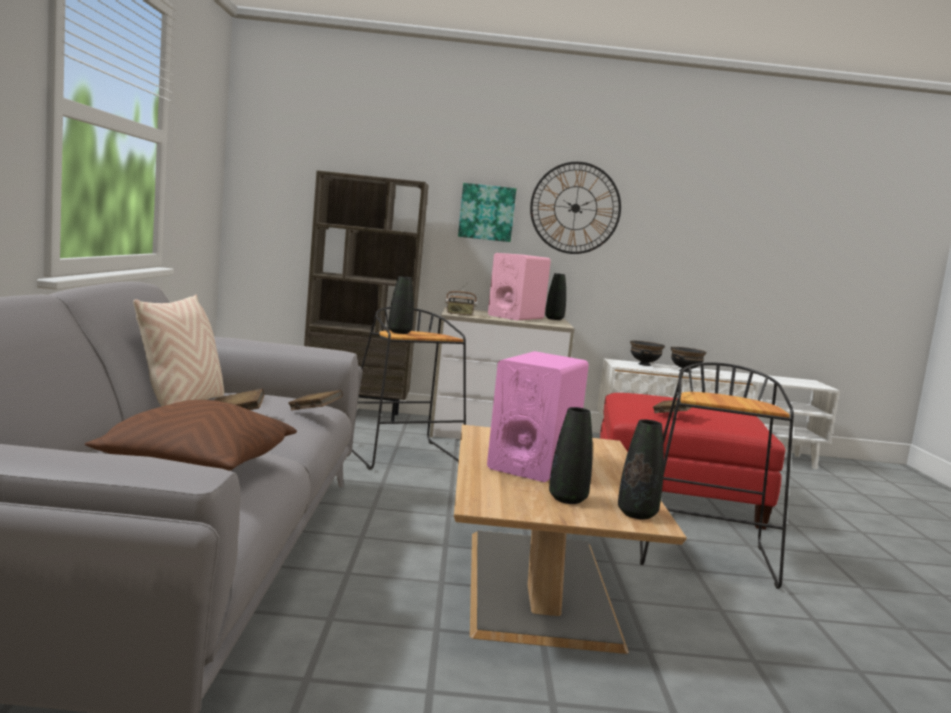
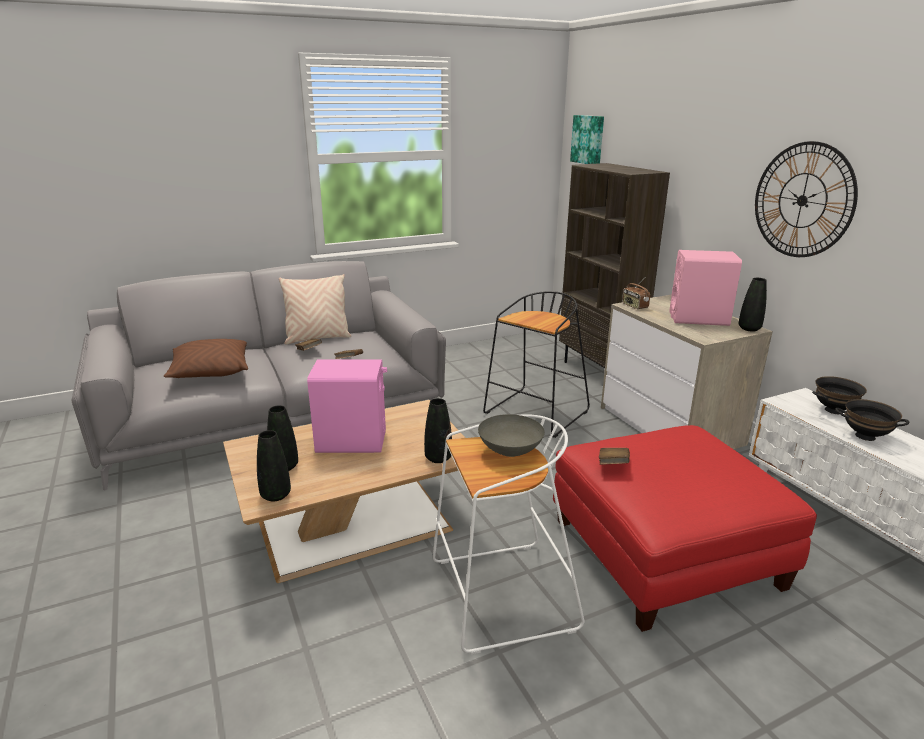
camera: 65 degrees right, 15 degrees up
black vase [388,276,414,334] -> black vase moved to [424,398,452,463]
picture [458,183,516,242] -> picture moved to [570,115,604,164]
black stool [640,362,794,589] -> white stool [433,414,585,655]
none -> grey bowl [478,414,545,457]

